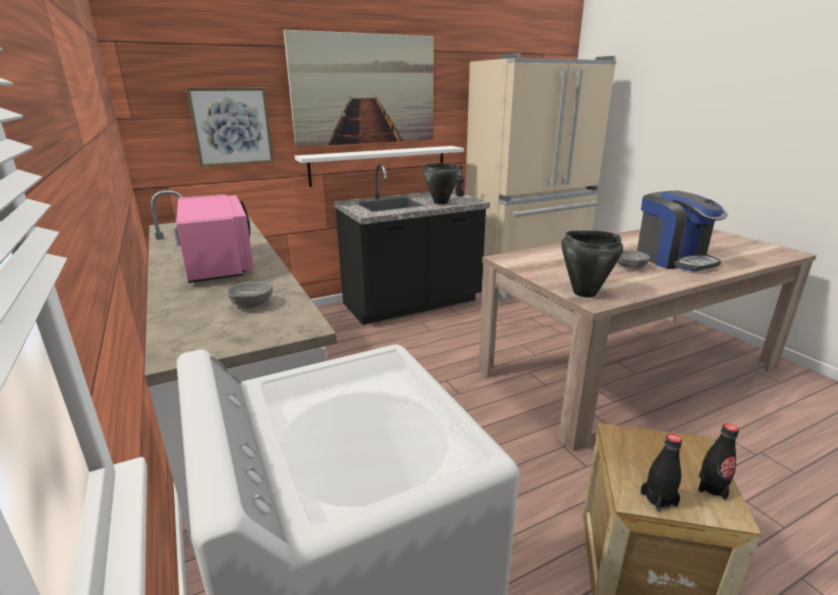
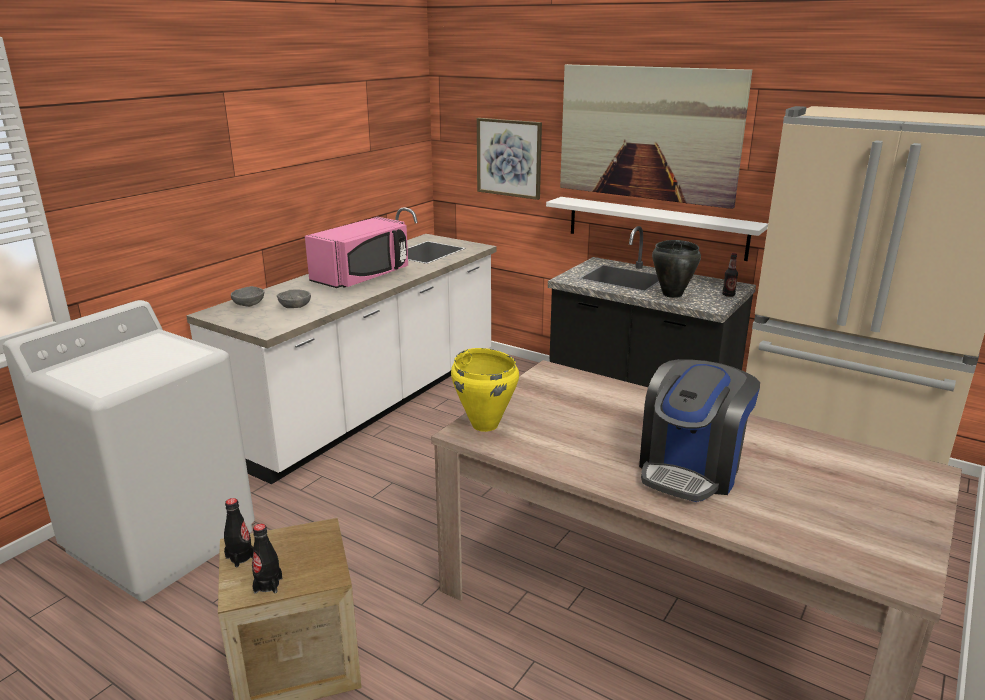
camera: 60 degrees right, 0 degrees up
black cooking pot [561,230,623,297] -> yellow cooking pot [451,348,519,432]
grey bowl [618,250,650,269] -> grey bowl moved to [231,286,264,307]

